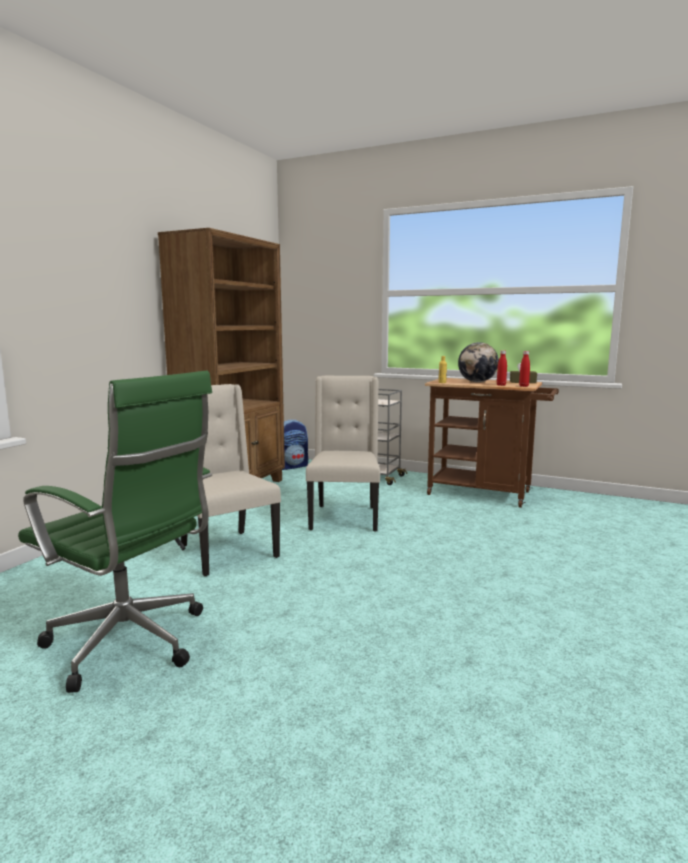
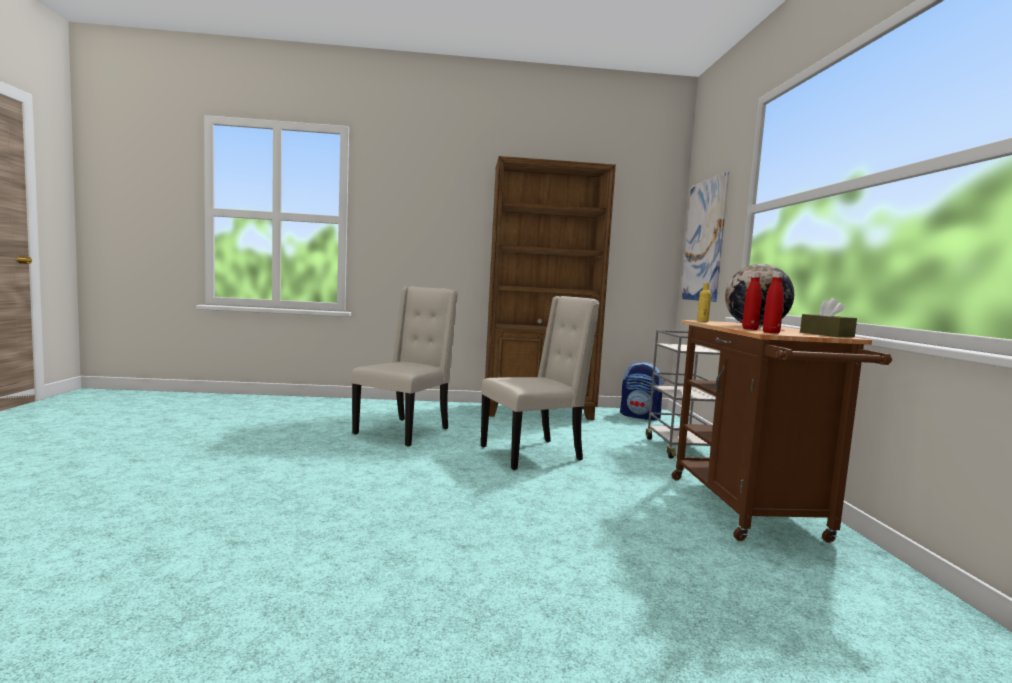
camera: 60 degrees right, 5 degrees down
green office chair [18,371,212,693] -> none
none -> picture [681,171,729,302]

